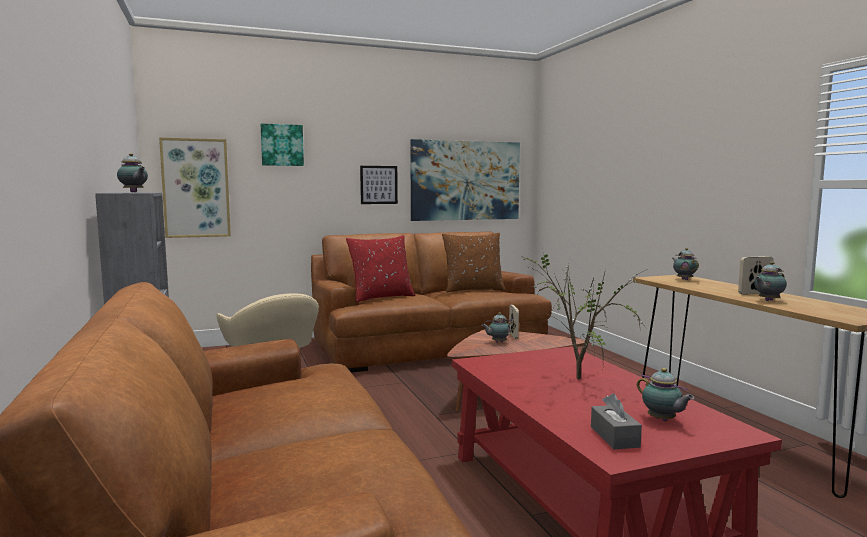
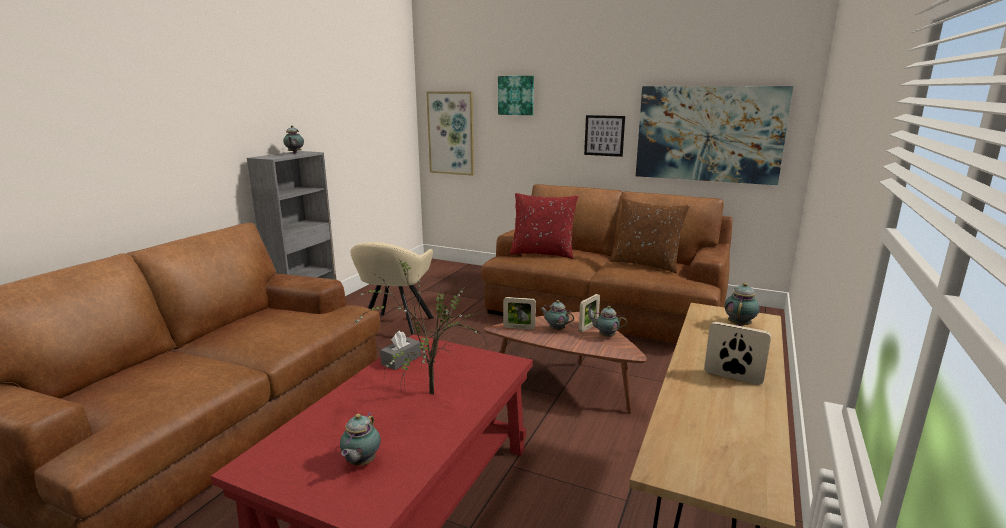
camera: 45 degrees right, 10 degrees up
grey tissue box [591,393,642,449] -> grey tissue box moved to [380,331,421,370]
teapot [754,262,787,301] -> teapot moved to [588,306,627,337]
none -> picture frame [503,297,536,330]

